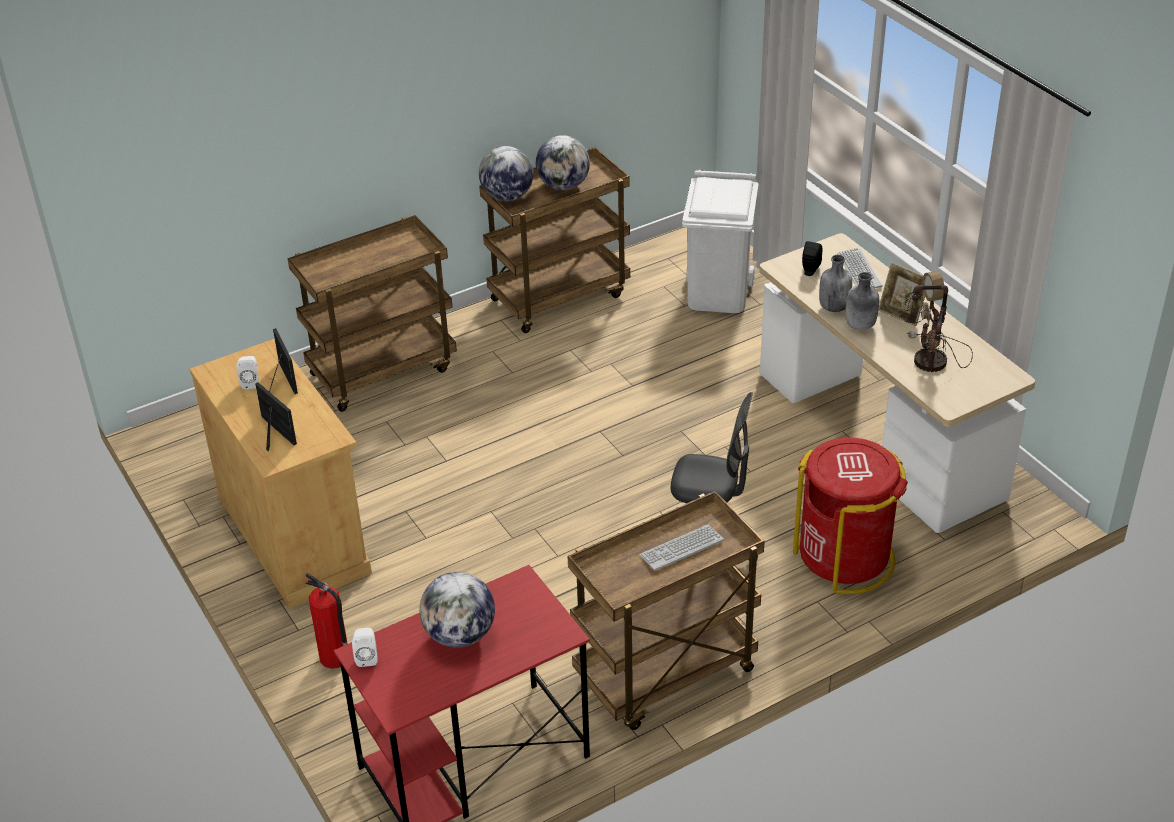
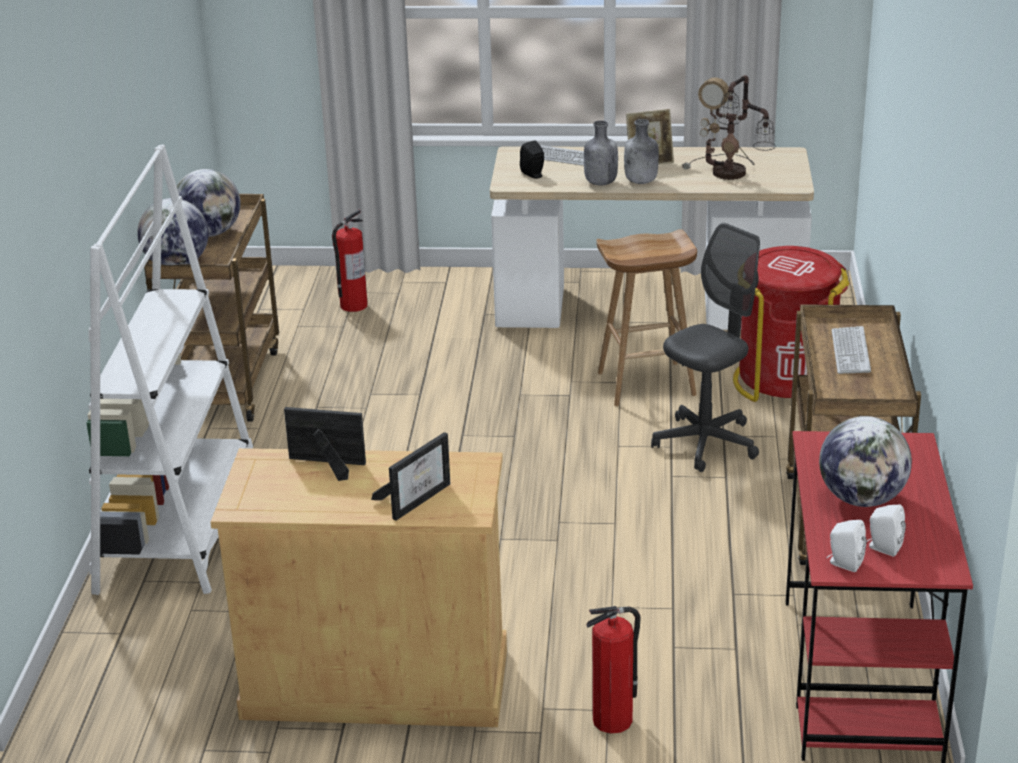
camera: 55 degrees left, 10 degrees down
white speaker [236,356,259,389] -> white speaker moved to [867,505,906,556]
picture frame [255,382,297,452] -> picture frame turned 135 degrees clockwise [371,432,450,521]
brown cart [287,215,457,412] -> white bookcase [86,145,253,595]
white trash can [682,170,759,313] -> fire extinguisher [332,210,368,312]
none -> brown stool [596,229,697,406]

